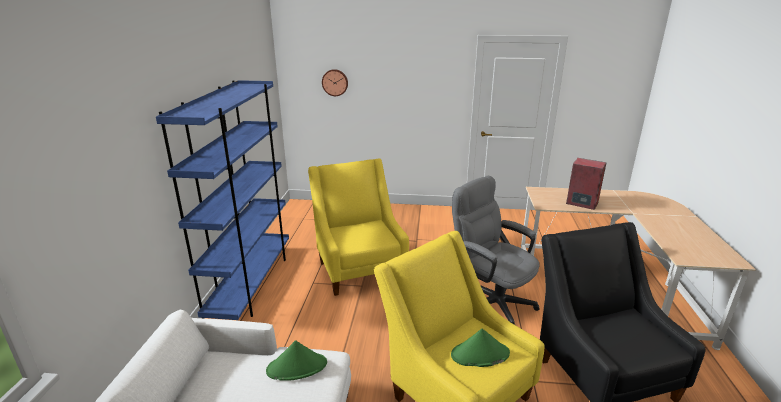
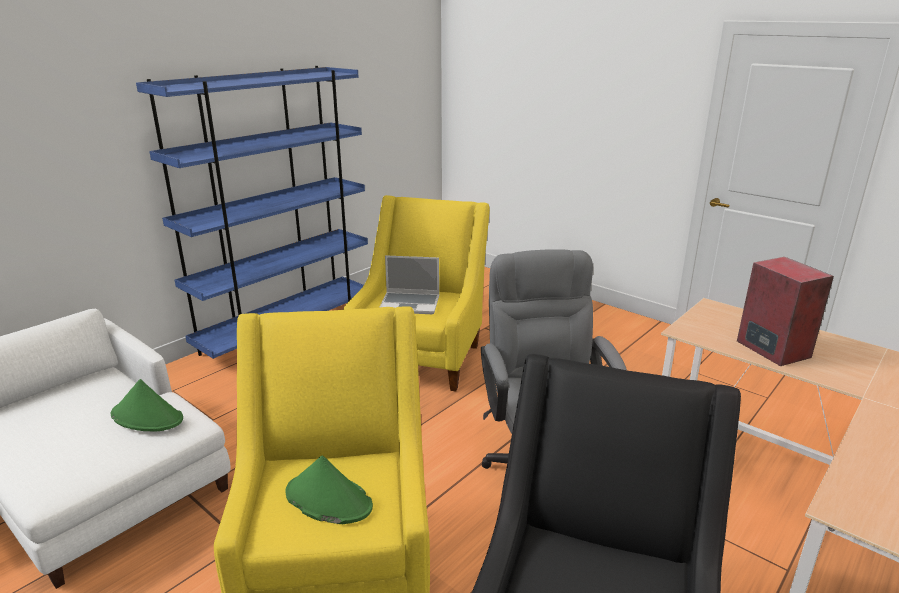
camera: 35 degrees right, 0 degrees up
wall clock [322,69,348,96] -> none
none -> laptop [380,255,439,314]

